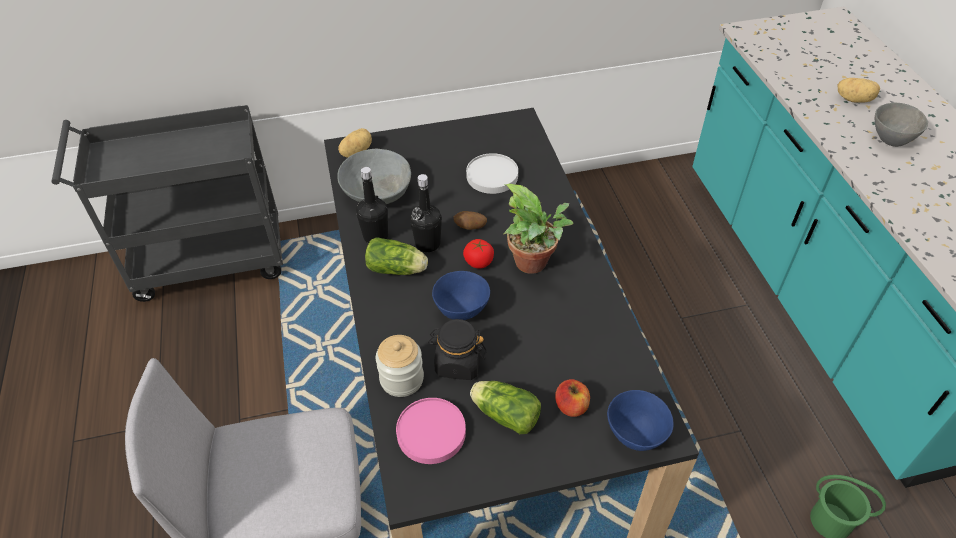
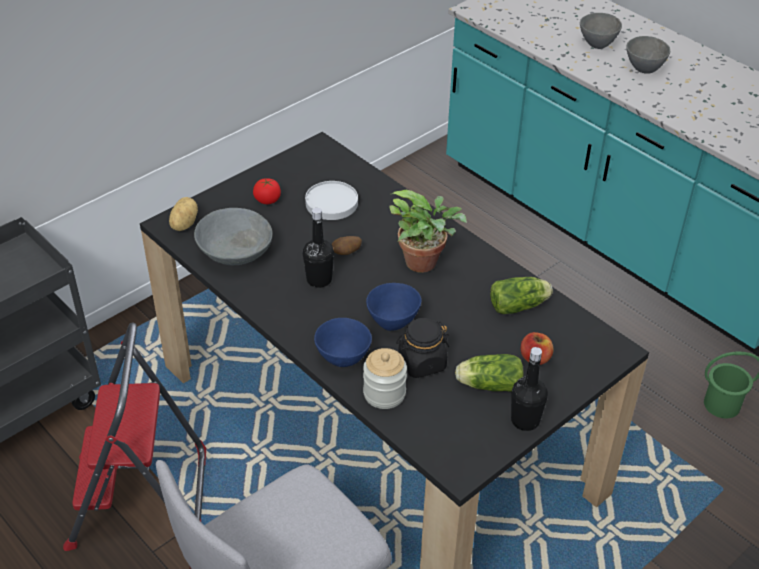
camera: 30 degrees left, 5 degrees down
black bottle [356,167,388,243] -> black bottle moved to [511,347,548,431]
lettuce [365,237,428,275] -> lettuce moved to [490,277,553,314]
pink plate [396,398,466,464] -> none
tomato [463,239,494,269] -> tomato moved to [253,178,281,204]
blue bowl [607,390,674,451] -> blue bowl moved to [314,318,372,367]
potato [837,78,880,103] -> grey bowl [580,13,622,49]
none -> red step ladder [63,323,206,551]

